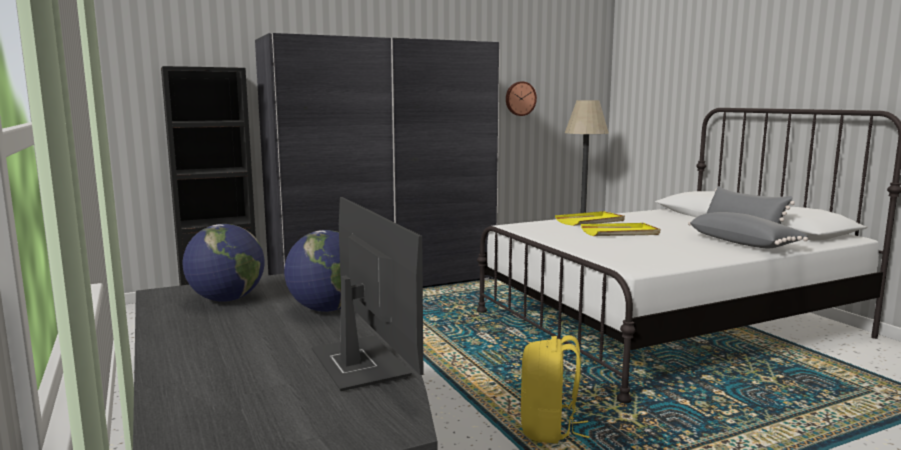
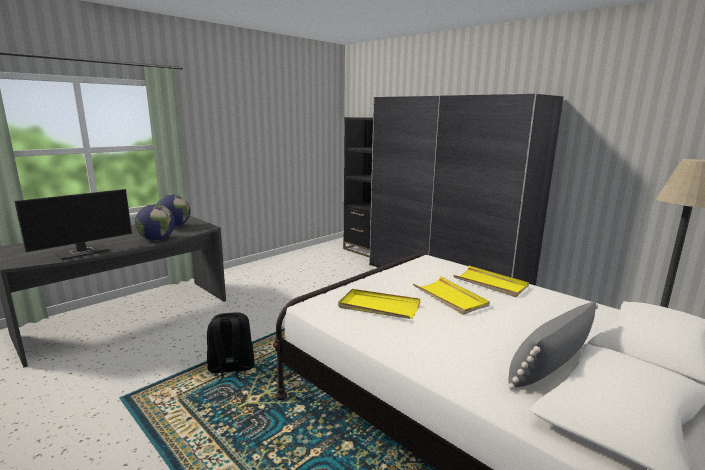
camera: 70 degrees right, 5 degrees up
wall clock [506,81,537,116] -> none
yellow backpack [521,335,590,444] -> black backpack [207,312,254,384]
grey pillow [688,212,808,248] -> none
none -> yellow tray [338,289,421,319]

